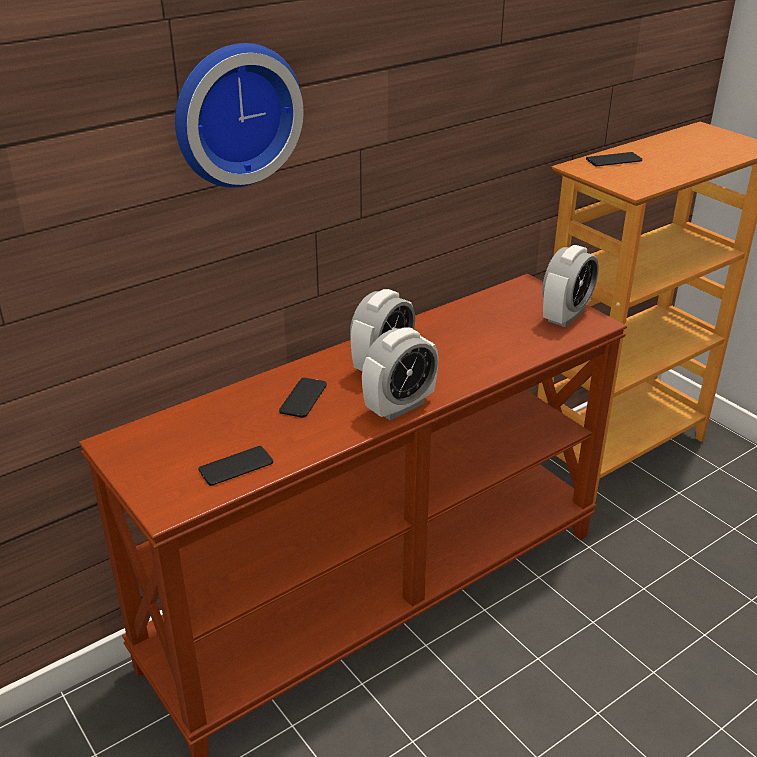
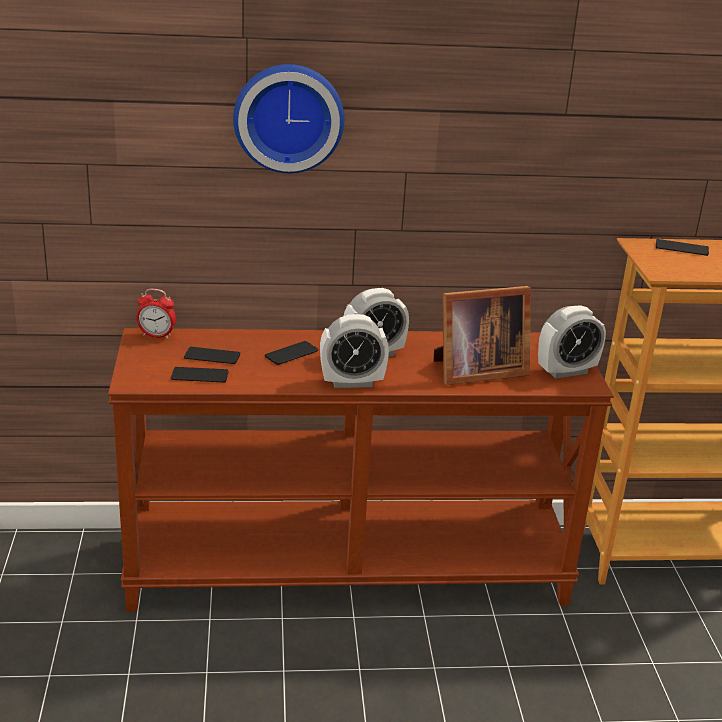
camera: 30 degrees right, 5 degrees down
none -> alarm clock [136,289,176,339]
none -> phone [184,347,240,364]
none -> picture frame [434,286,531,385]

